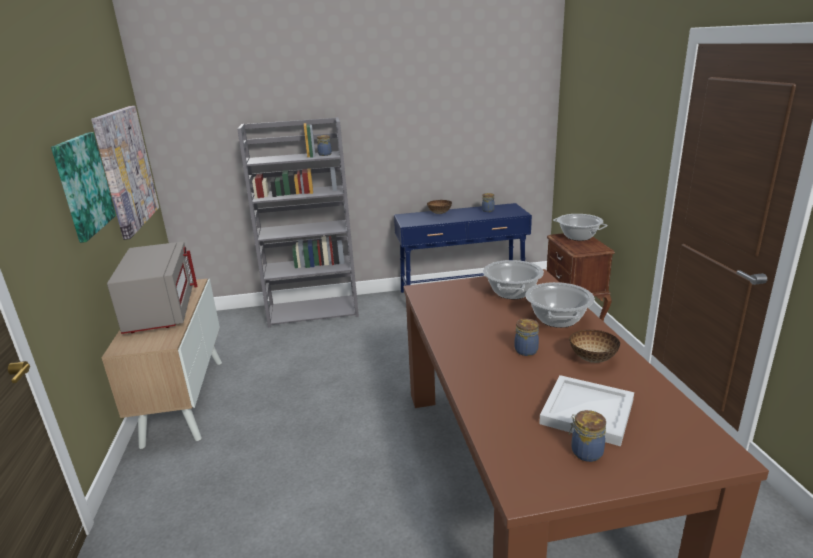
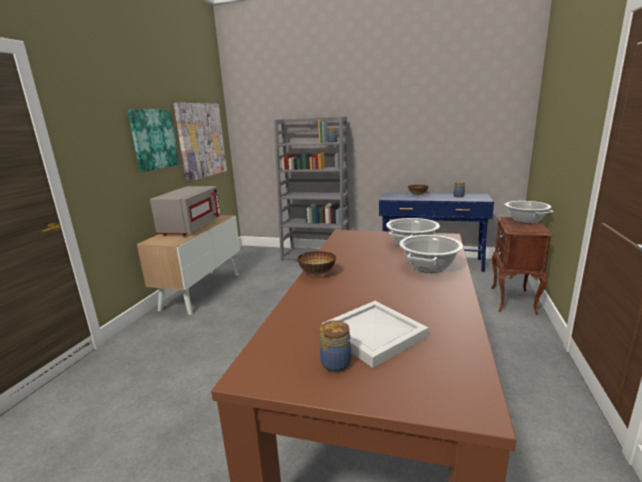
camera: 25 degrees right, 5 degrees down
jar [514,319,539,356] -> none
bowl [569,329,620,363] -> bowl moved to [297,251,336,275]

